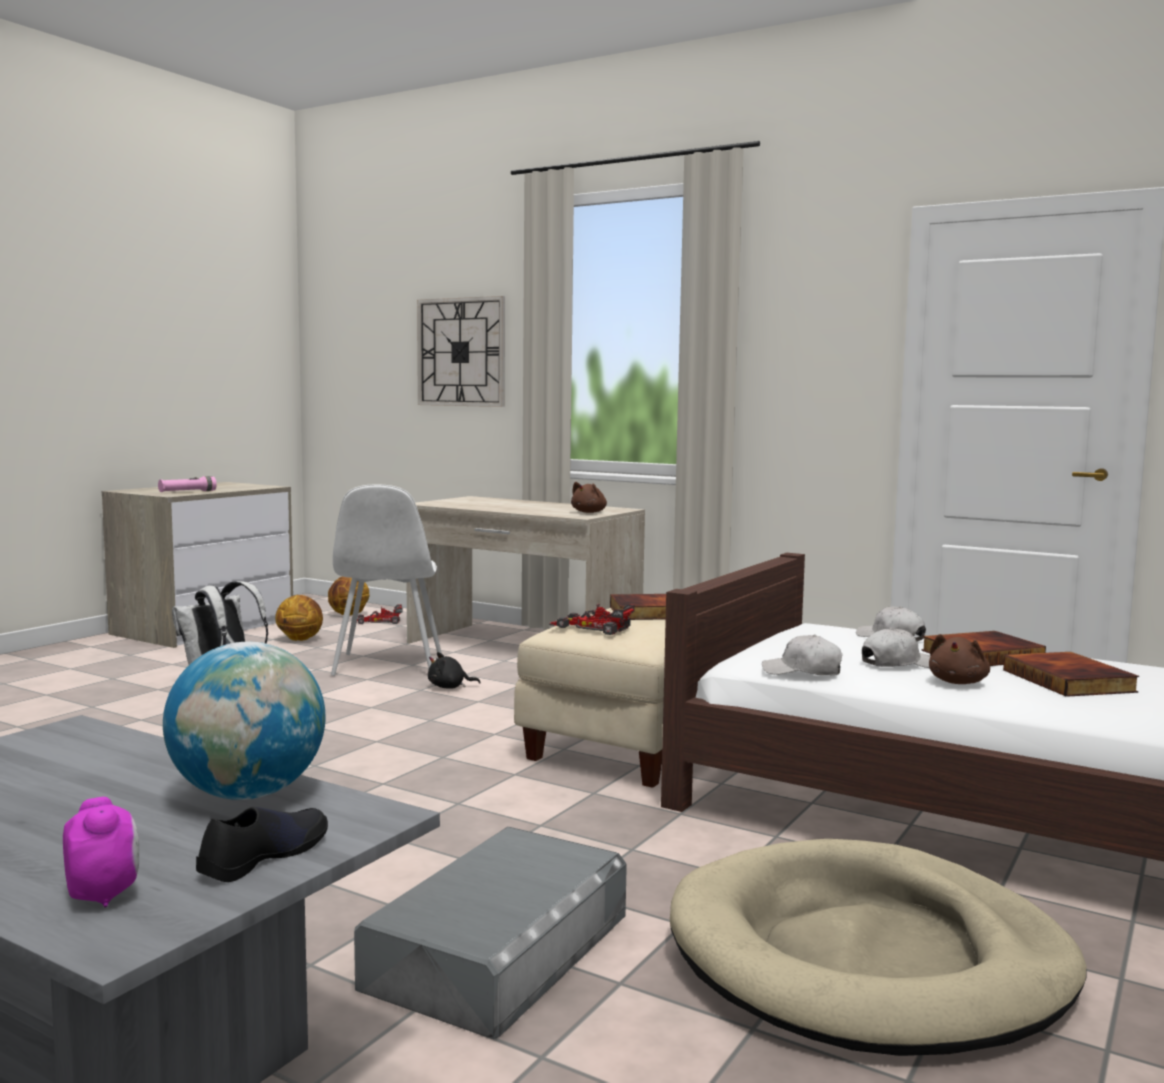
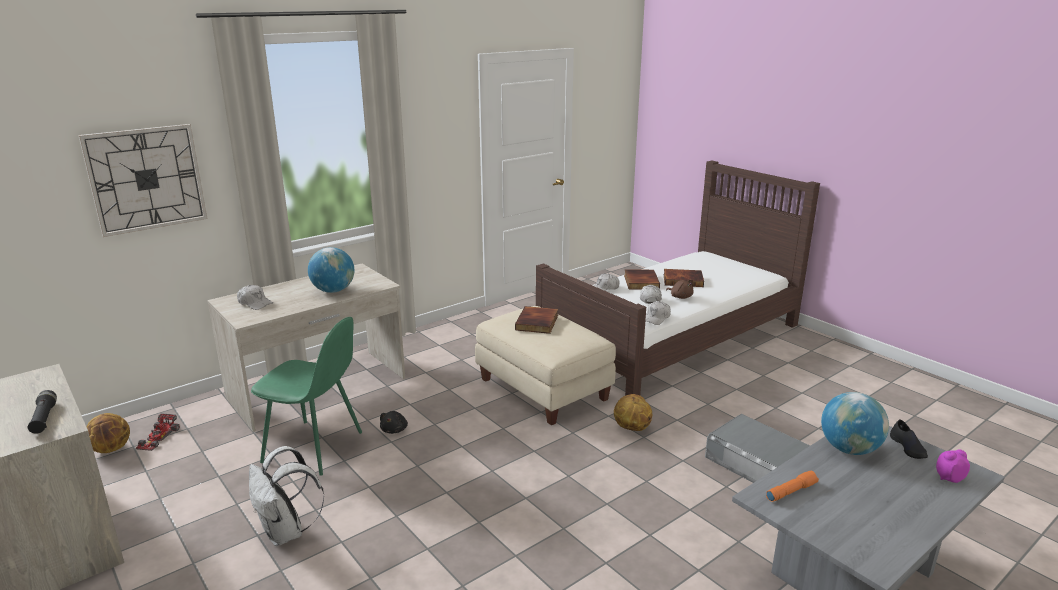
camera: 70 degrees left, 15 degrees up
pink flashlight [158,476,217,492] -> black flashlight [28,390,57,434]
black shoe [196,807,328,882] -> black shoe turned 150 degrees counterclockwise [890,419,928,459]
basketball [275,595,323,641] -> basketball moved to [614,394,652,431]
white chair [331,485,442,676] -> green chair [251,317,362,476]
toy car [549,604,635,635] -> none
brown plush toy [571,482,607,513] -> none
beige dog bed [670,839,1087,1056] -> none
none -> white cap [237,285,273,310]
none -> globe [308,247,354,293]
none -> orange flashlight [766,471,819,502]

